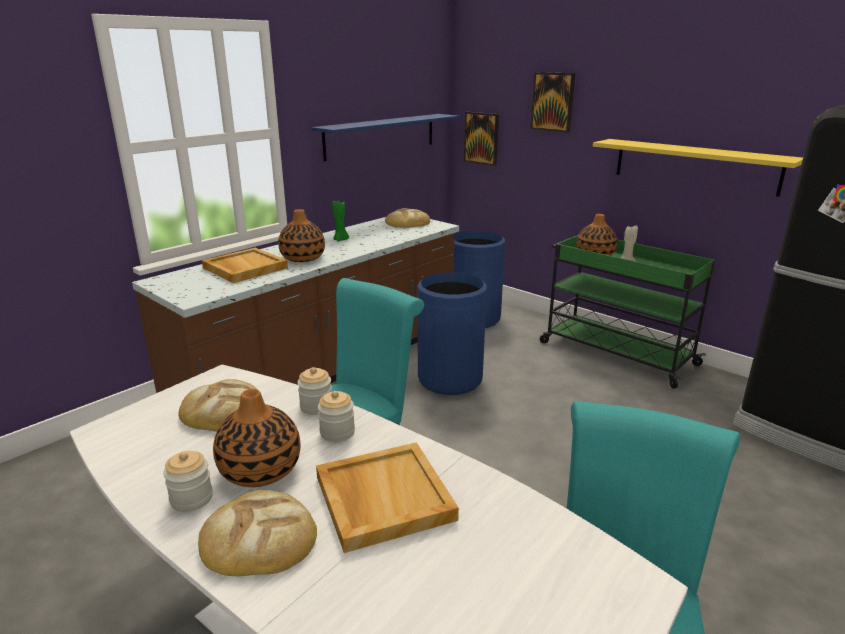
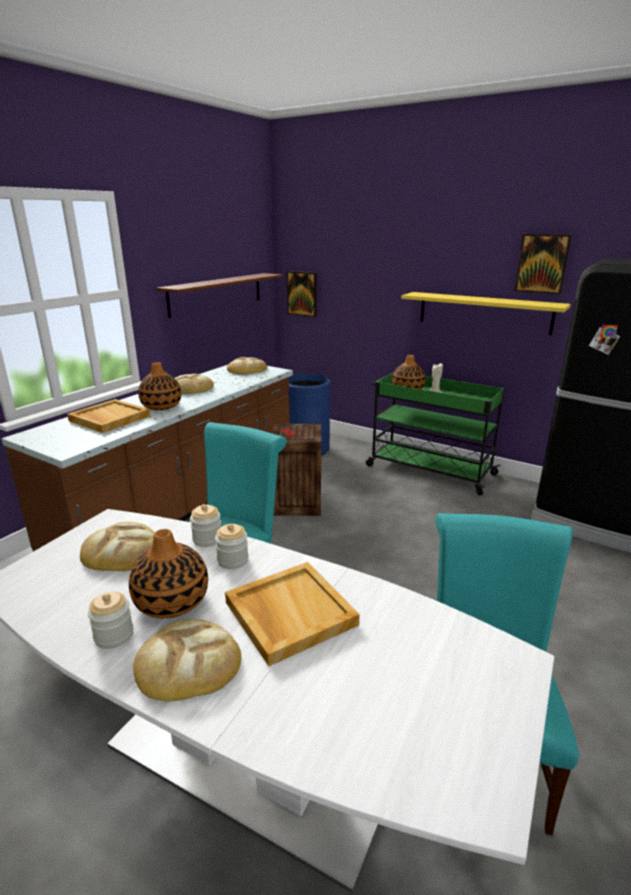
camera: 10 degrees left, 0 degrees up
blue shelf [311,114,460,161] -> brown shelf [156,273,283,318]
green candle [332,200,349,241] -> bread [175,374,214,394]
blue trash can [417,273,487,395] -> crate [272,424,321,516]
picture [530,72,575,132] -> picture moved to [515,234,572,294]

